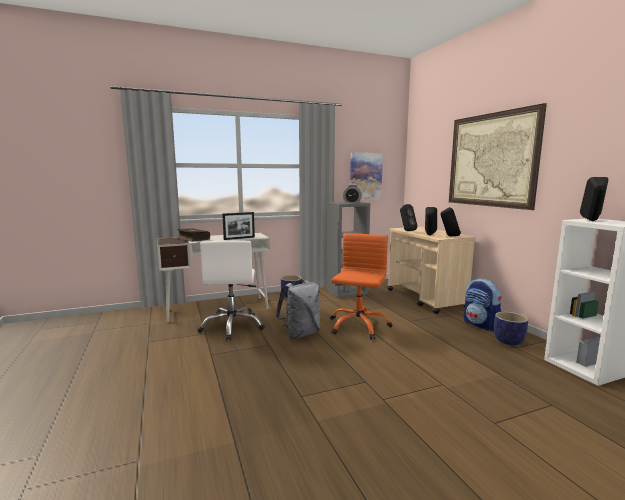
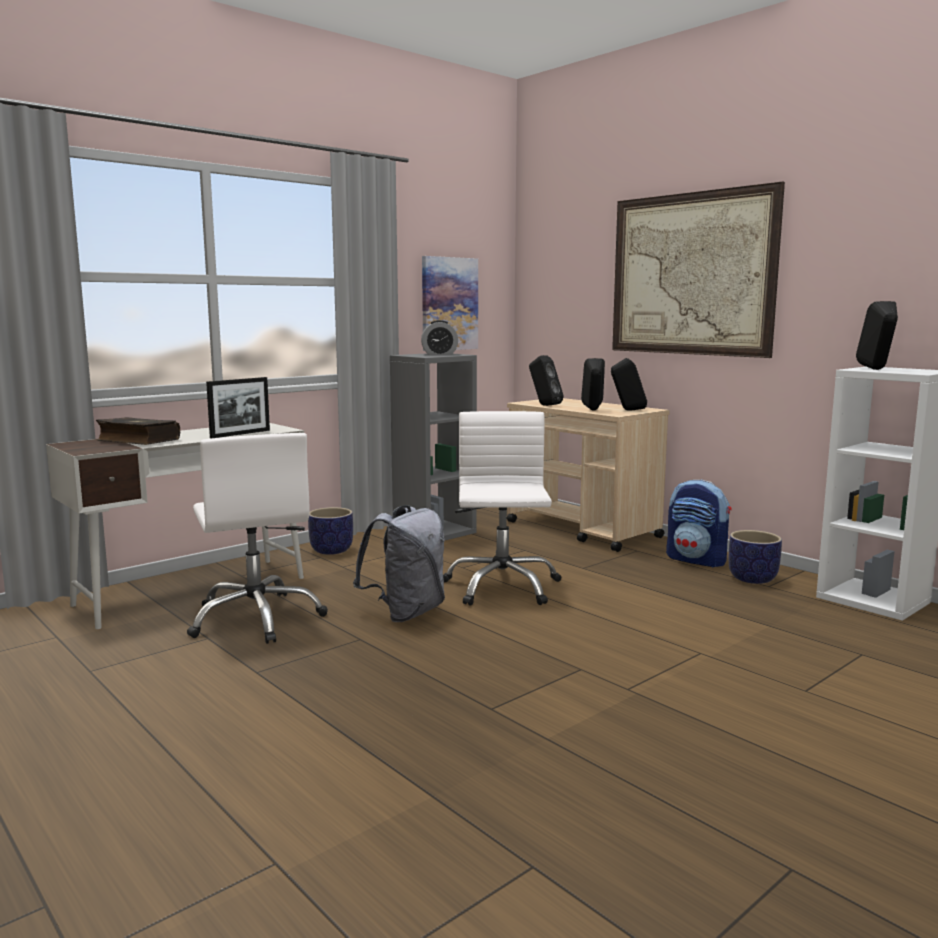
camera: 20 degrees left, 0 degrees up
orange office chair [330,233,392,340] -> white office chair [443,411,561,606]

